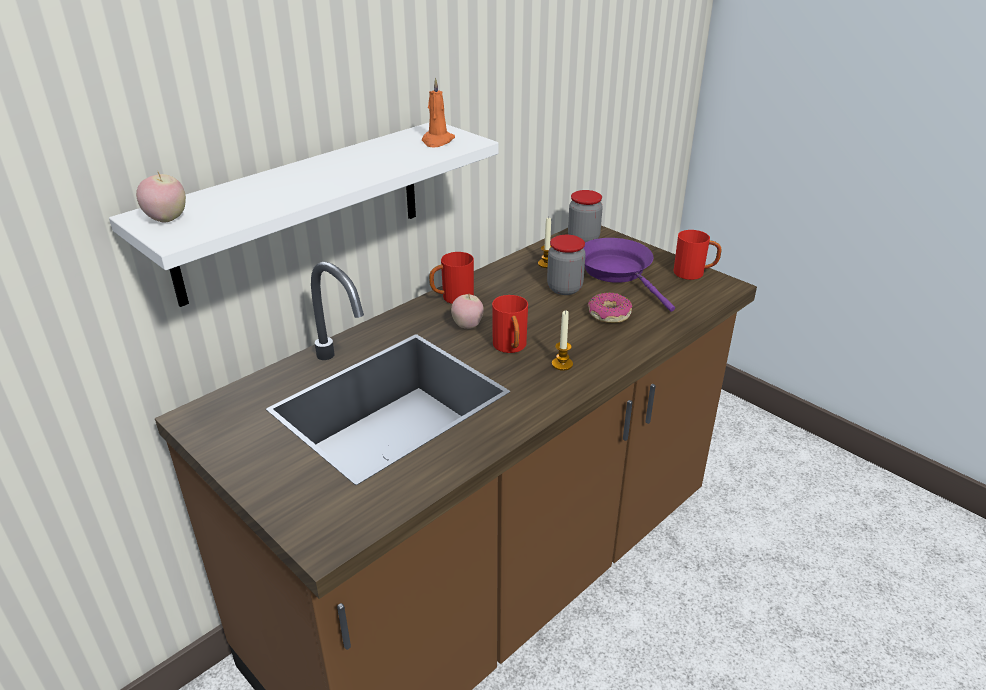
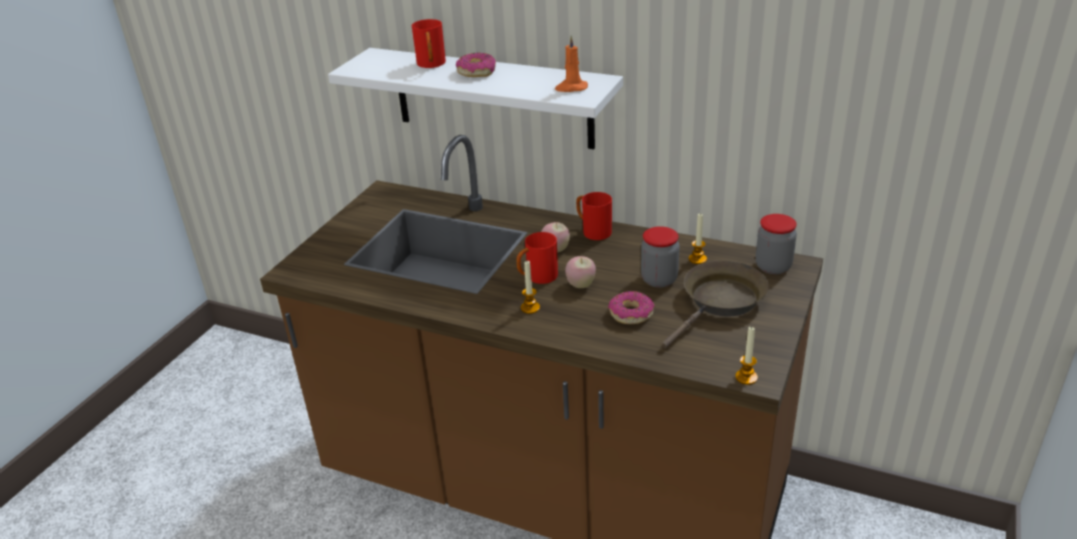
camera: 70 degrees right, 0 degrees up
apple [136,172,186,223] -> apple moved to [565,256,596,288]
purple frying pan [584,238,675,312] -> brown frying pan [662,260,769,349]
red mug [673,230,722,280] -> red mug moved to [412,19,446,68]
none -> donut [456,53,496,77]
none -> candle [735,327,758,385]

